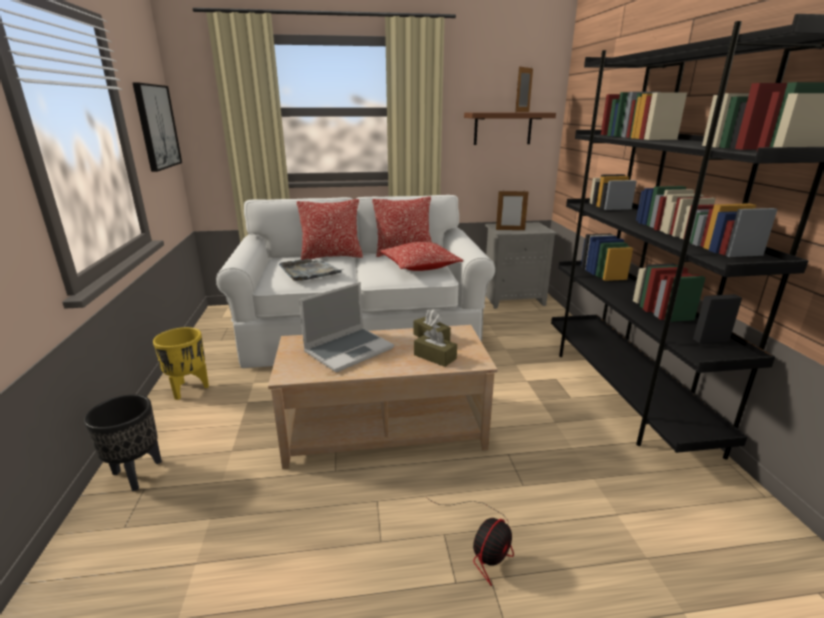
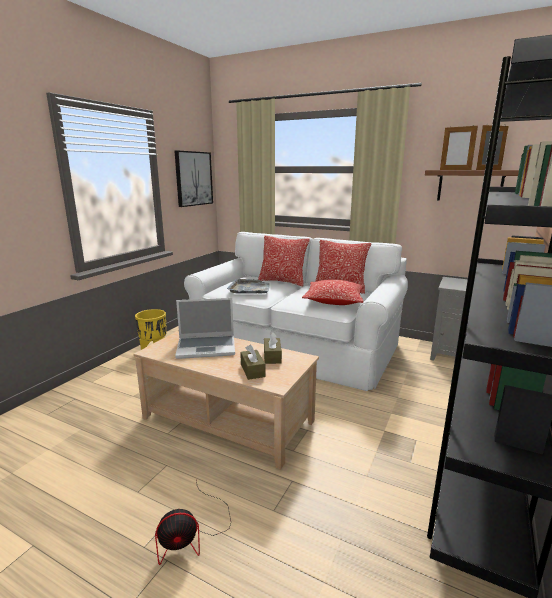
camera: 35 degrees right, 5 degrees down
black planter [84,394,162,491] -> none
picture frame [496,191,529,230] -> picture frame moved to [440,124,478,170]

